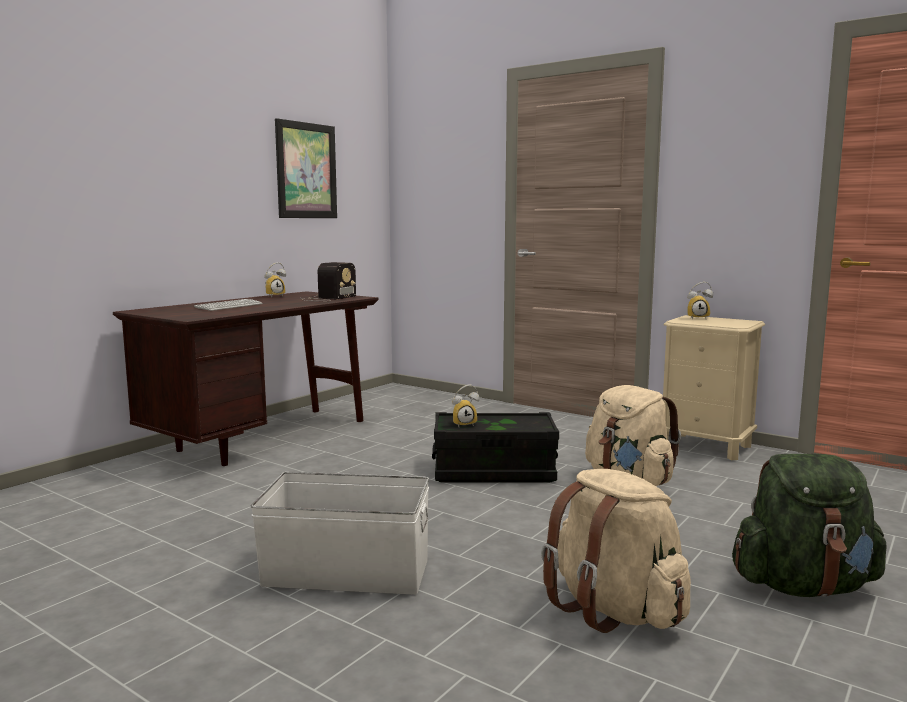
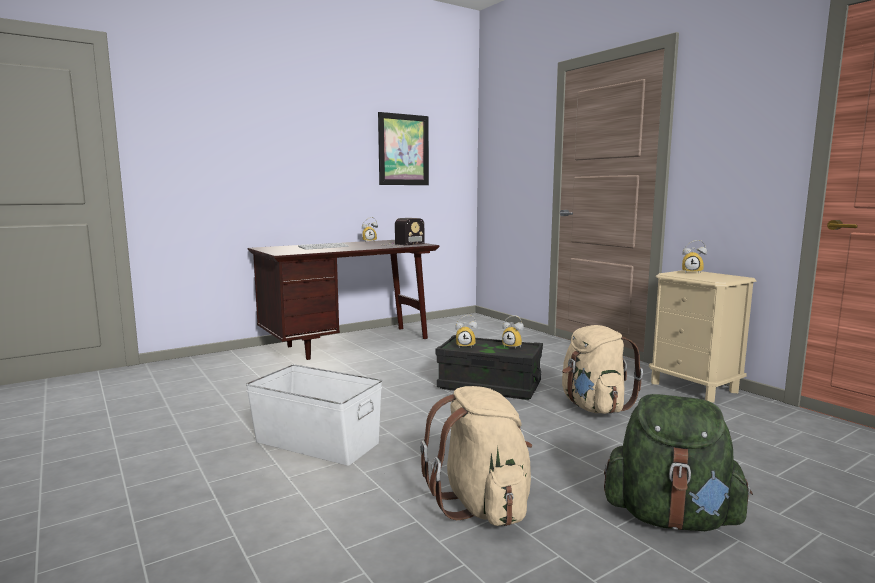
camera: 20 degrees right, 0 degrees up
none -> alarm clock [502,315,524,348]

